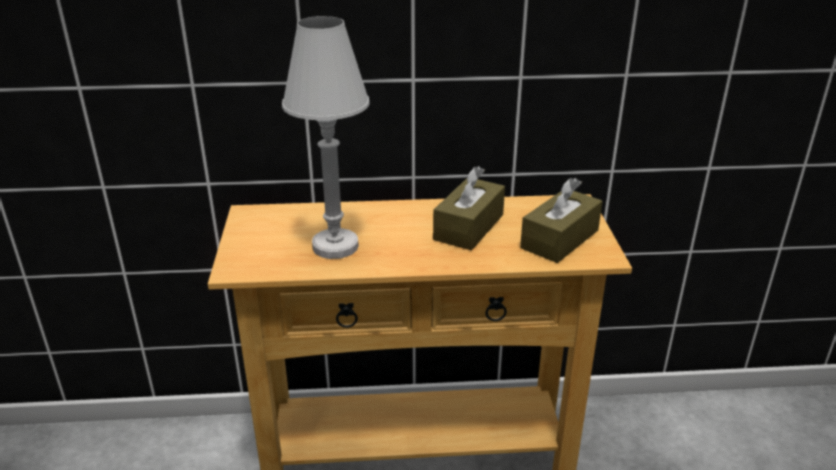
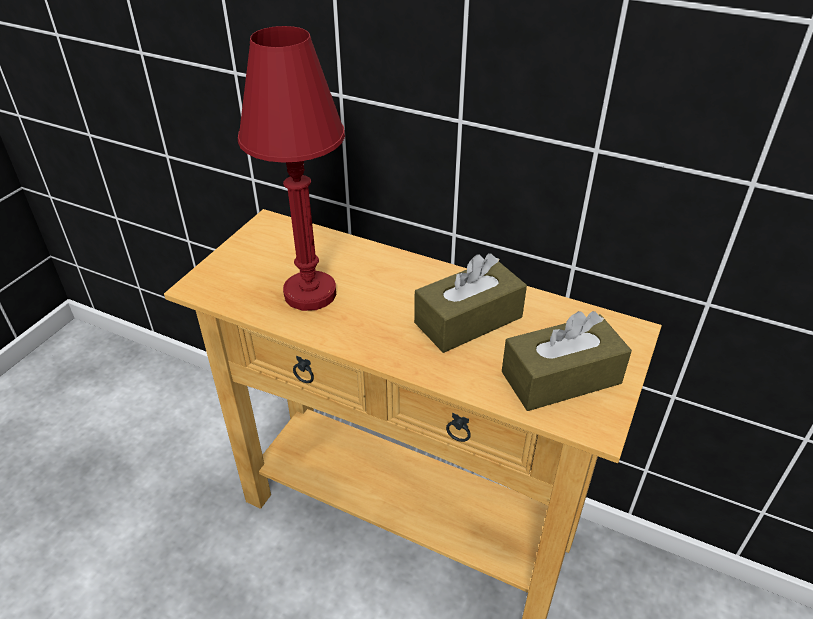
camera: 30 degrees right, 10 degrees up
white table lamp [282,16,370,259] -> red table lamp [238,26,345,311]

